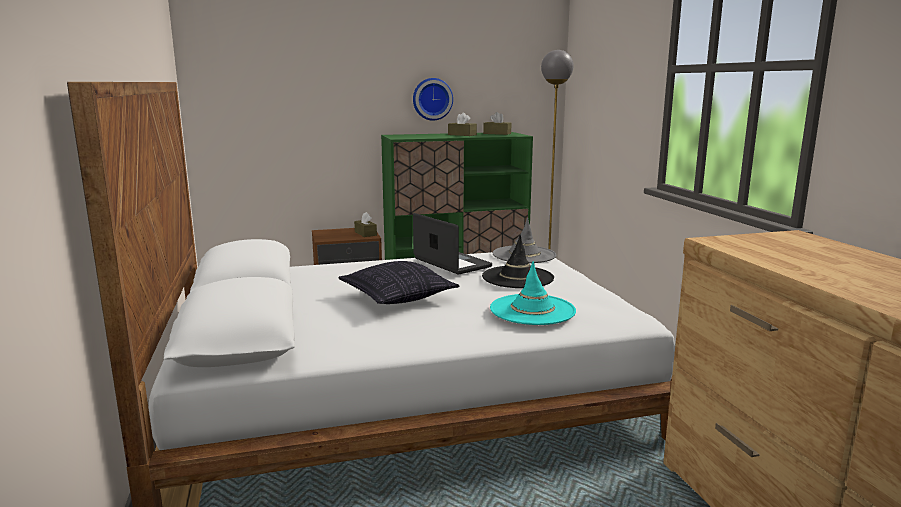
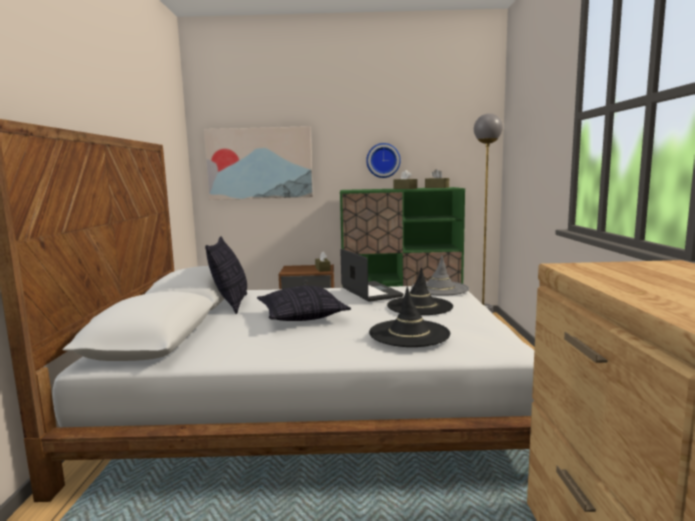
camera: 15 degrees right, 5 degrees down
turquoise hat [490,261,576,325] -> black hat [369,287,450,347]
none -> picture [204,126,313,200]
none -> pillow [205,236,247,314]

